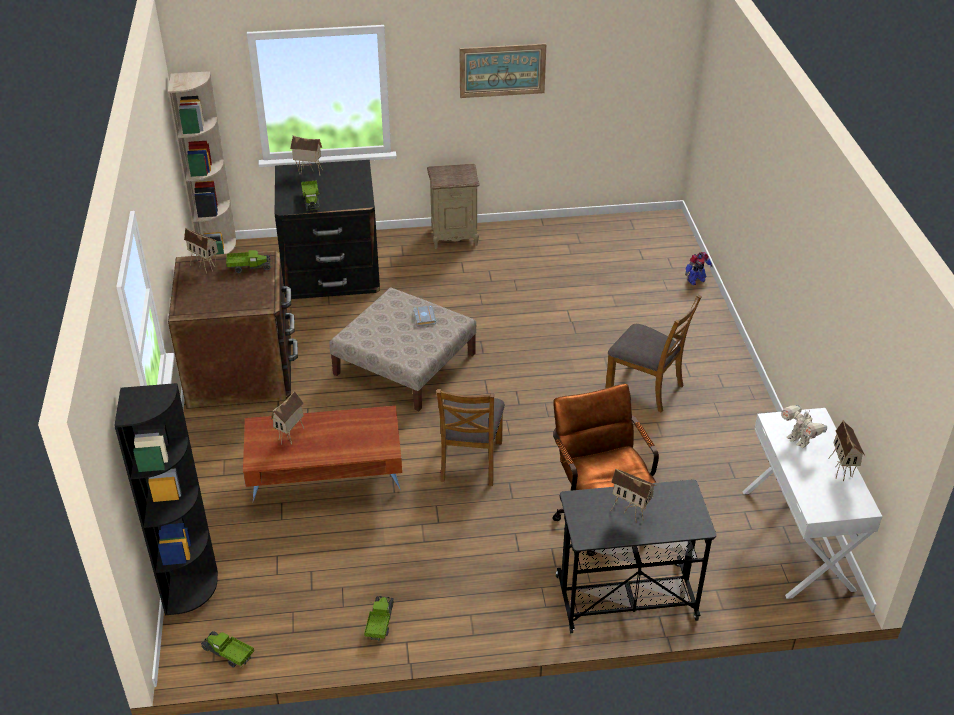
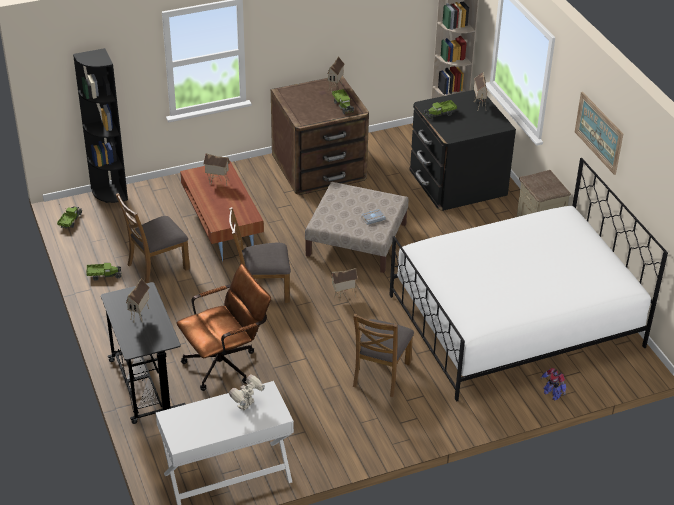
camera: 75 degrees right, 0 degrees up
toy house [828,420,865,481] -> toy house moved to [331,268,358,301]
none -> brown chair [116,193,190,283]
none -> white bed [390,158,668,402]

